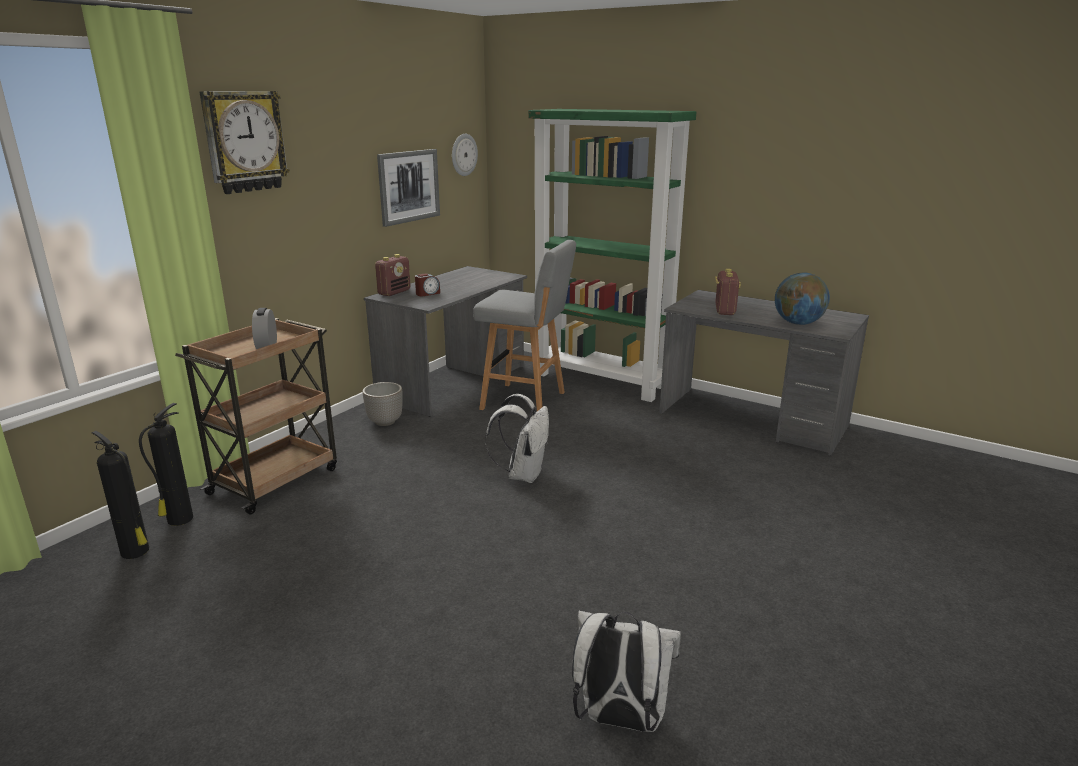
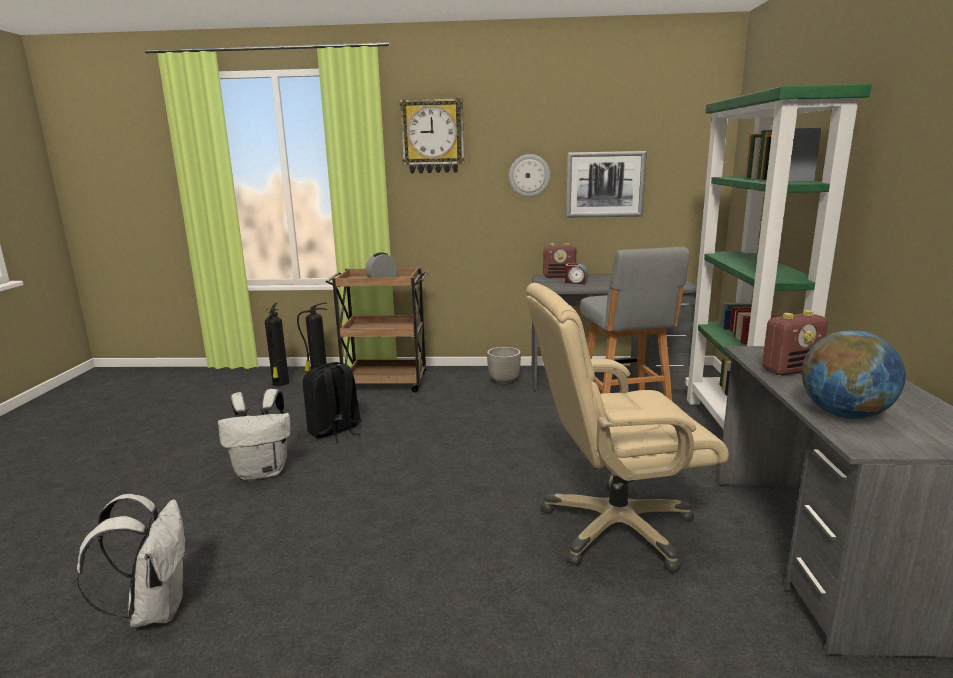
camera: 60 degrees right, 5 degrees down
wall clock [452,134,478,176] -> wall clock moved to [509,154,550,197]
white backpack [485,394,549,483] -> white backpack moved to [218,389,291,480]
none -> black backpack [303,362,361,442]
none -> beige office chair [526,283,729,572]

